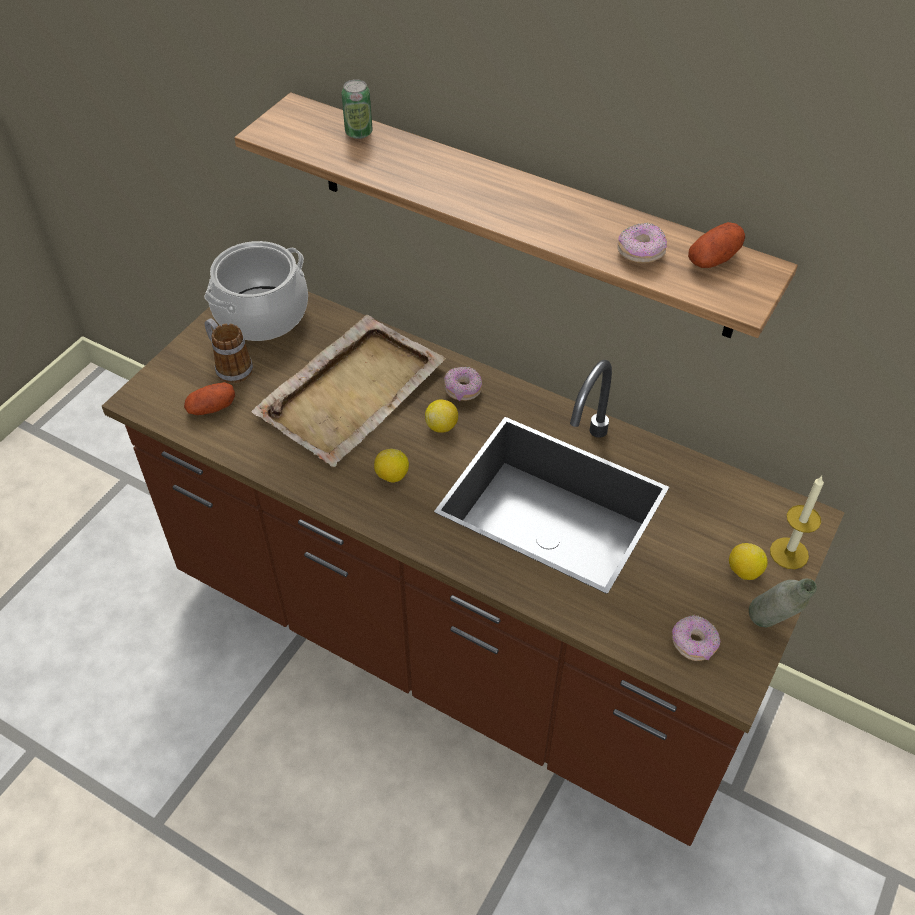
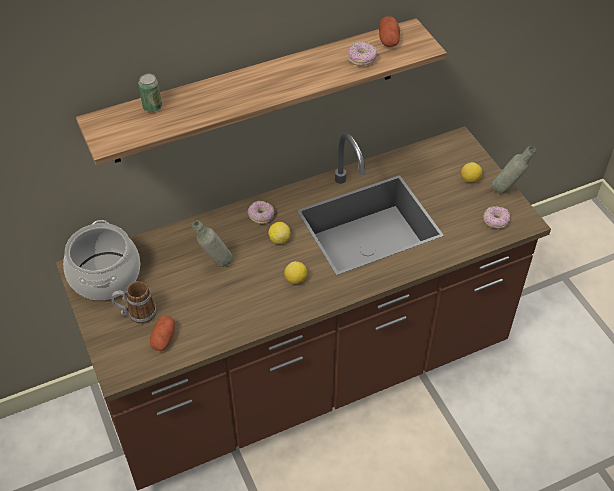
camera: 55 degrees left, 0 degrees up
beige tray [252,315,446,467] -> grey bottle [192,220,232,267]
candle [770,476,824,569] -> none

